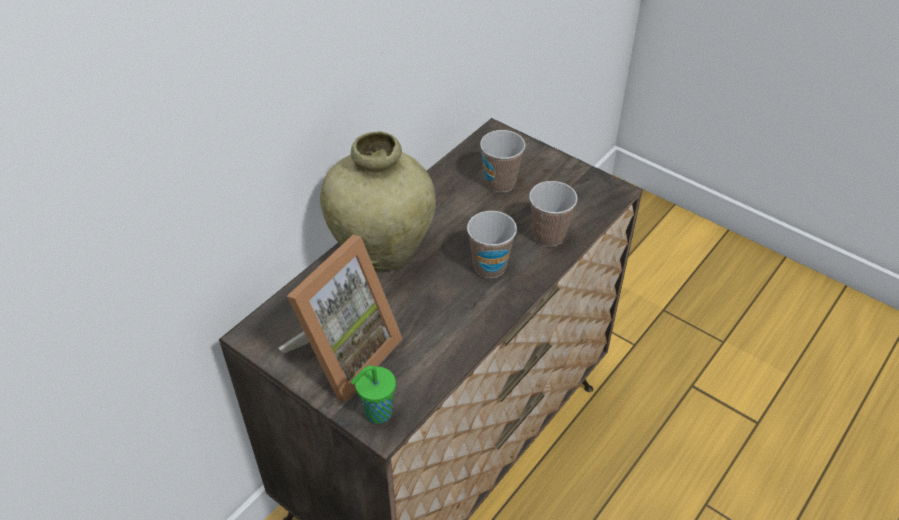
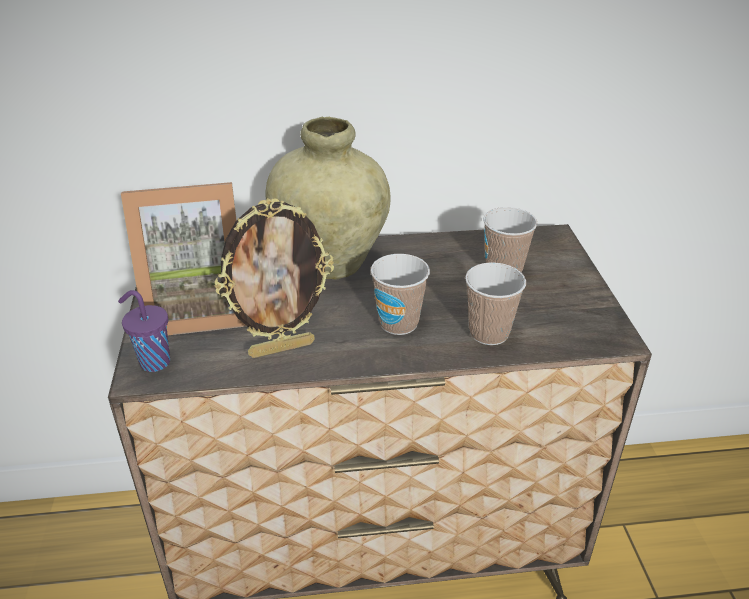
camera: 45 degrees right, 10 degrees down
green cup [351,365,396,424] -> purple cup [118,290,170,372]
none -> picture frame [214,198,334,358]

